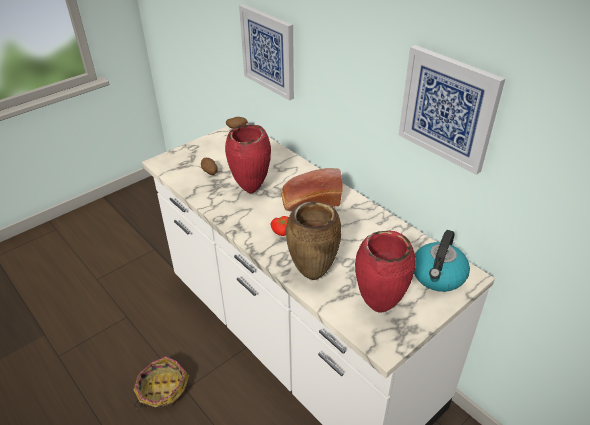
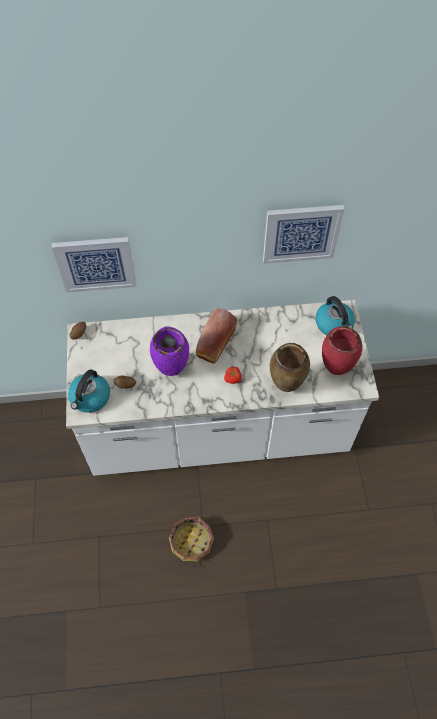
camera: 55 degrees left, 20 degrees up
red vase [225,124,271,194] -> purple vase [150,327,189,376]
none -> kettle [68,369,110,413]

